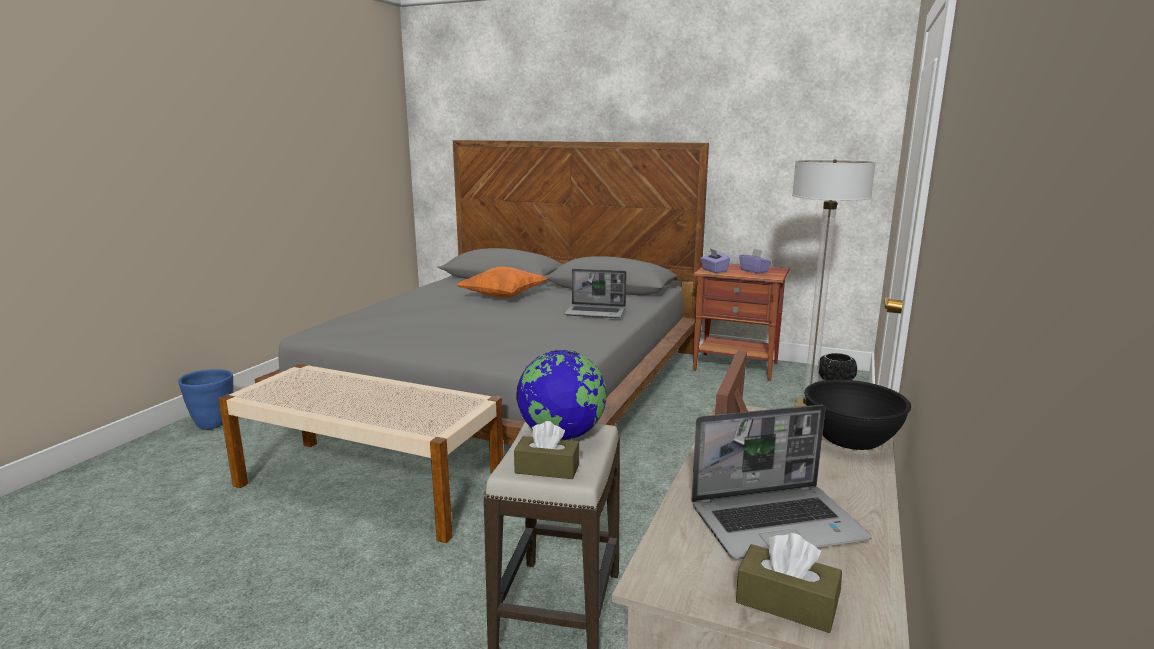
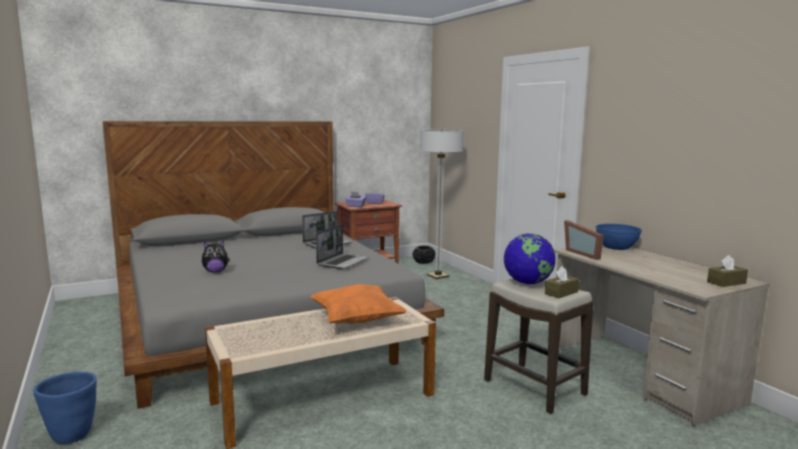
camera: 50 degrees left, 5 degrees down
orange pillow [457,267,547,298] -> orange pillow moved to [310,284,407,324]
laptop [691,405,872,559] -> laptop moved to [316,224,369,269]
black bowl [804,380,911,450] -> blue bowl [595,224,642,250]
none -> plush toy [202,241,230,272]

